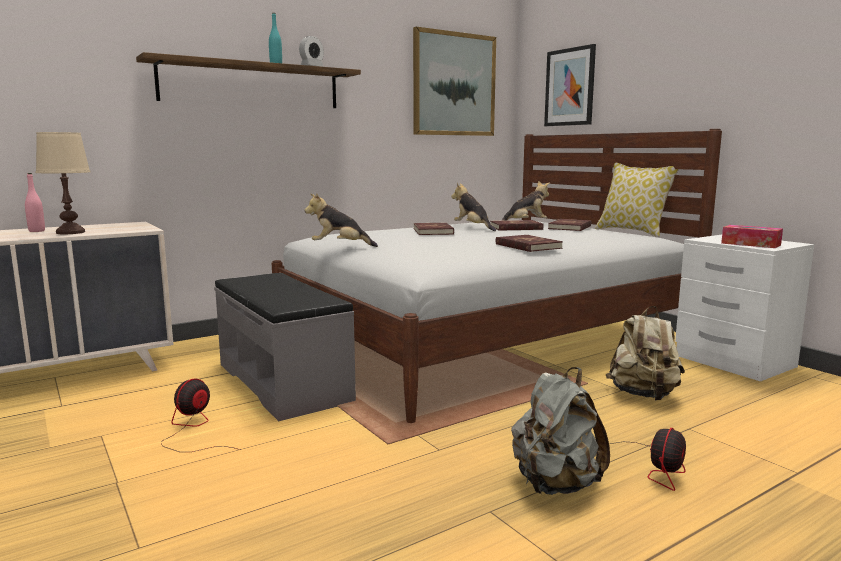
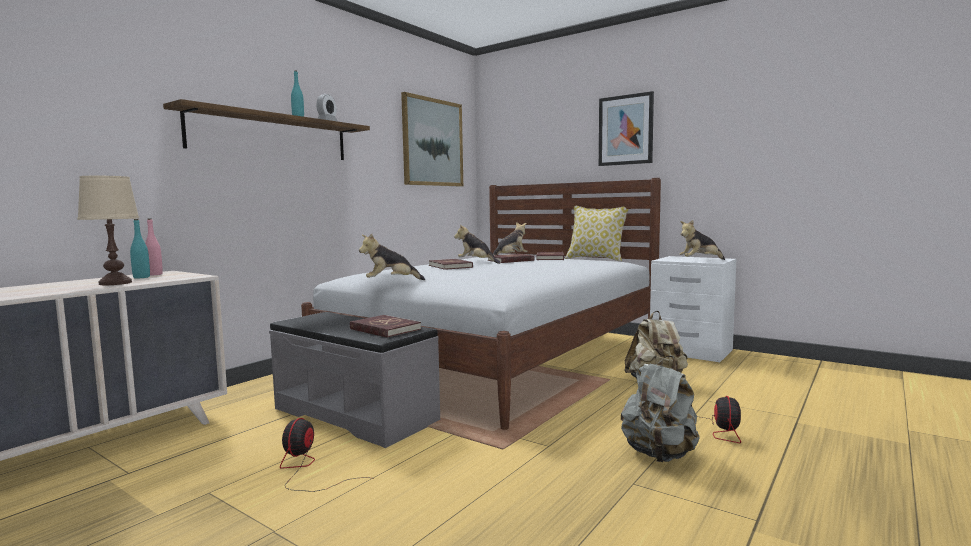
camera: 20 degrees left, 5 degrees down
pink bottle [25,173,45,232] -> pink bottle moved to [145,218,163,276]
red book [496,235,563,252] -> red book moved to [350,315,421,338]
picture [544,44,596,126] -> picture moved to [599,91,654,166]
tissue box [721,225,783,248] -> plush toy [679,220,725,260]
none -> turquoise bottle [130,219,150,278]

